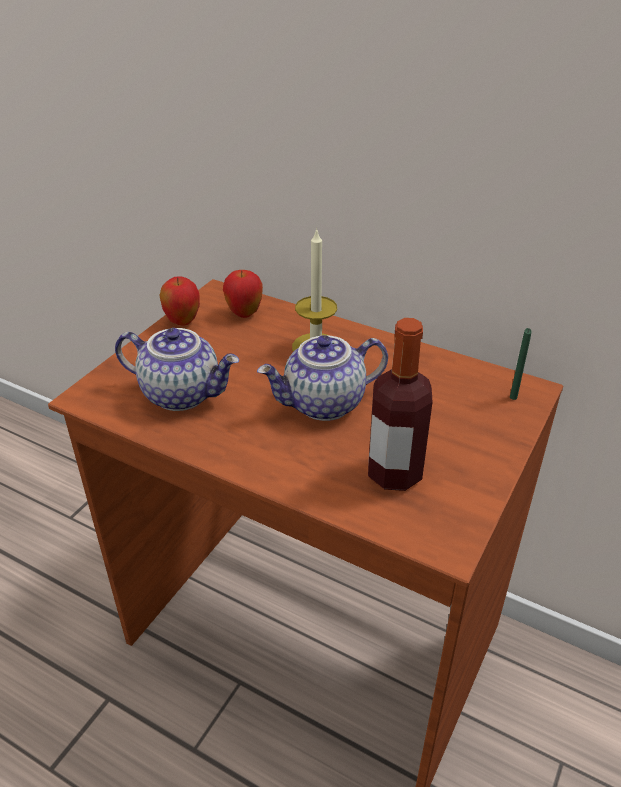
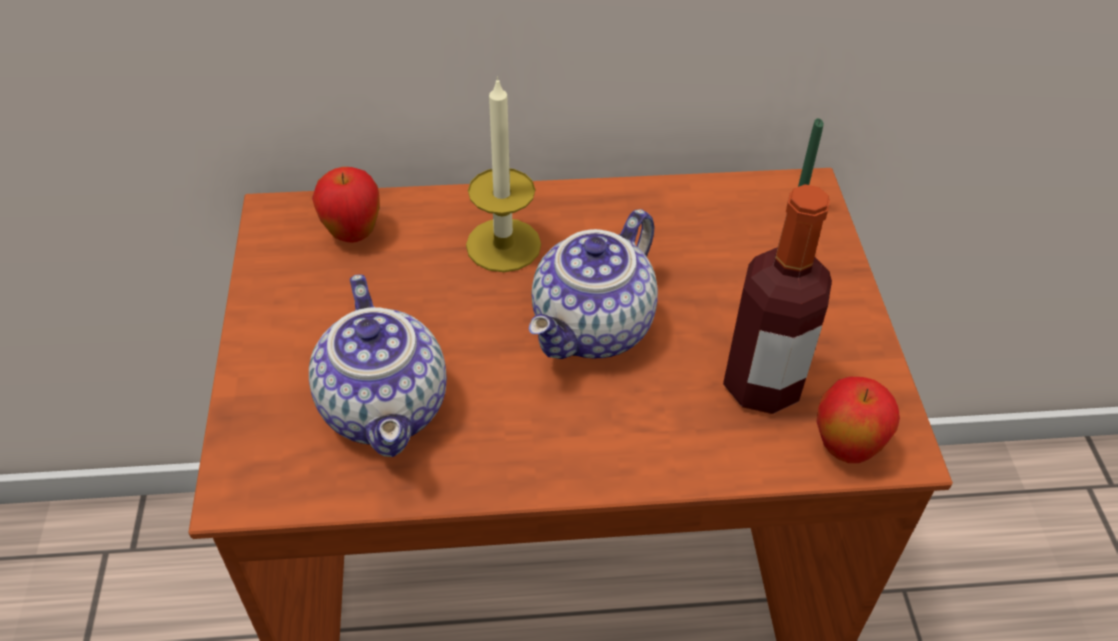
camera: 35 degrees left, 10 degrees up
teapot [115,328,239,411] -> teapot turned 90 degrees clockwise [309,274,447,457]
apple [160,276,200,325] -> apple moved to [816,377,900,463]

